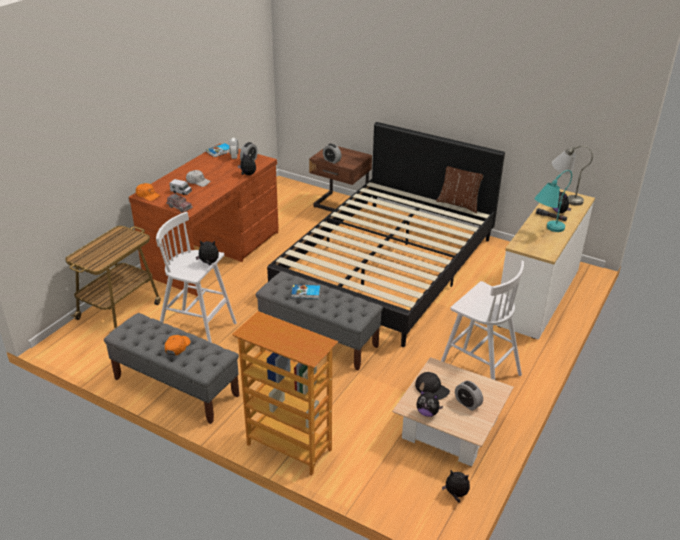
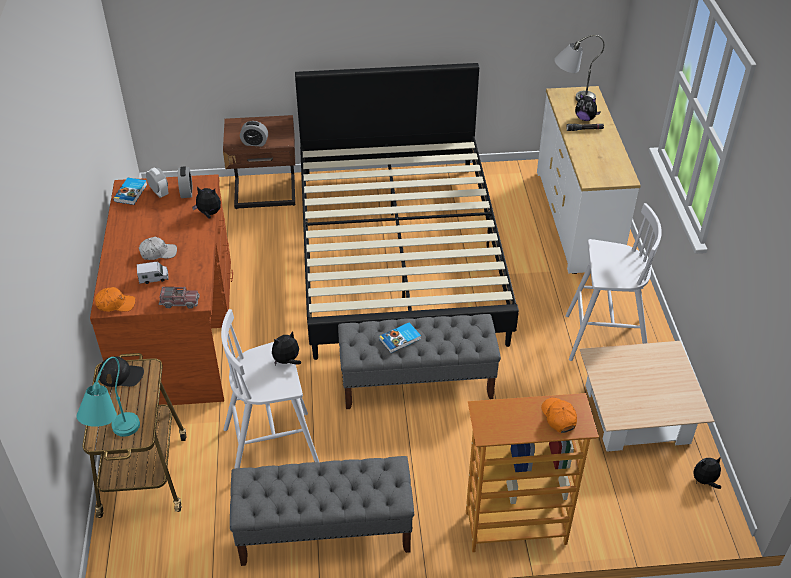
camera: 35 degrees left, 10 degrees up
orange cap [165,335,191,355] -> orange cap moved to [541,398,577,433]
black cap [415,372,450,400] -> black cap moved to [98,356,144,387]
plush toy [416,390,443,417] -> none
brown pillow [436,166,483,213] -> none
alarm clock [455,381,483,411] -> none
turquoise table lamp [534,170,572,232] -> turquoise table lamp moved to [77,357,140,437]

